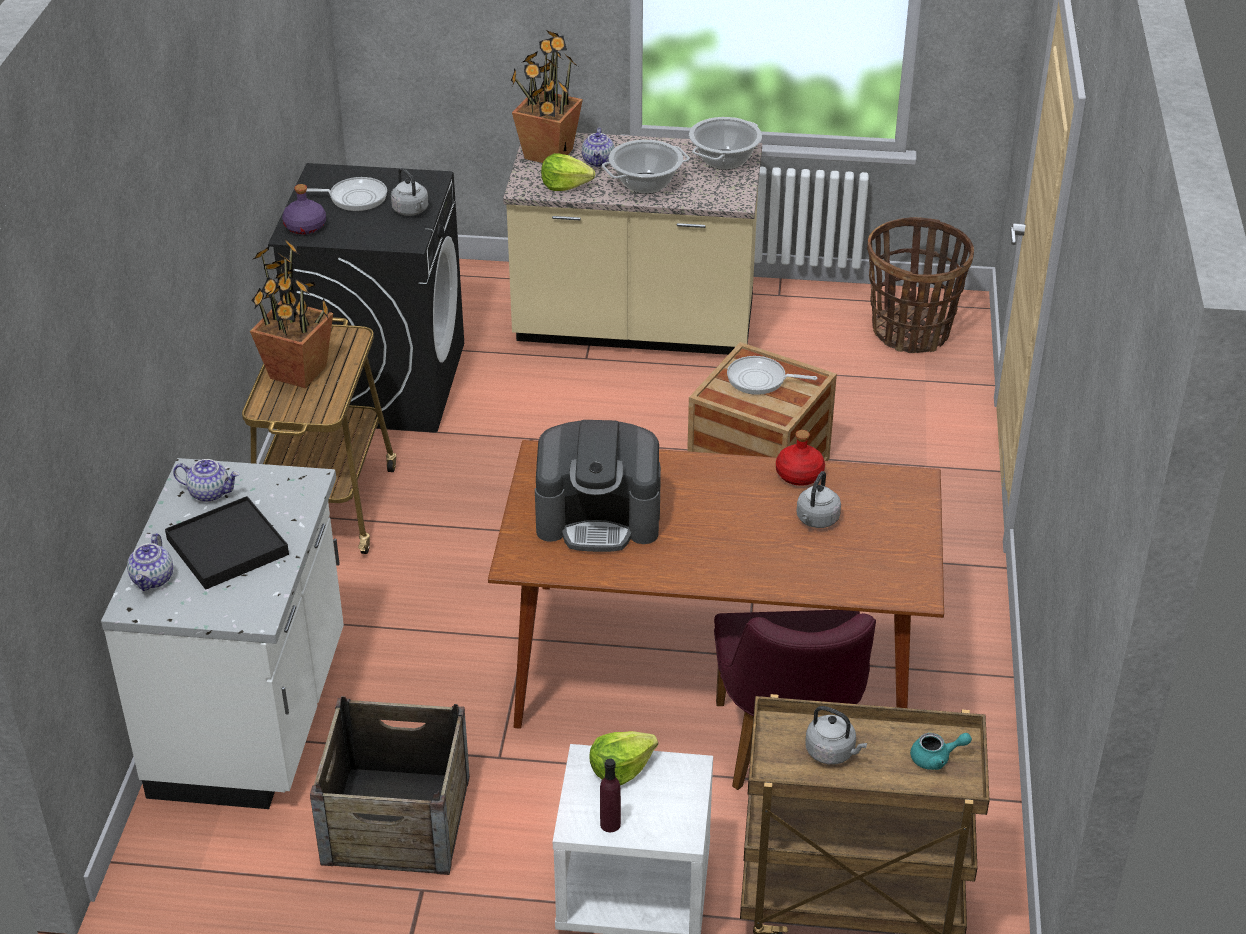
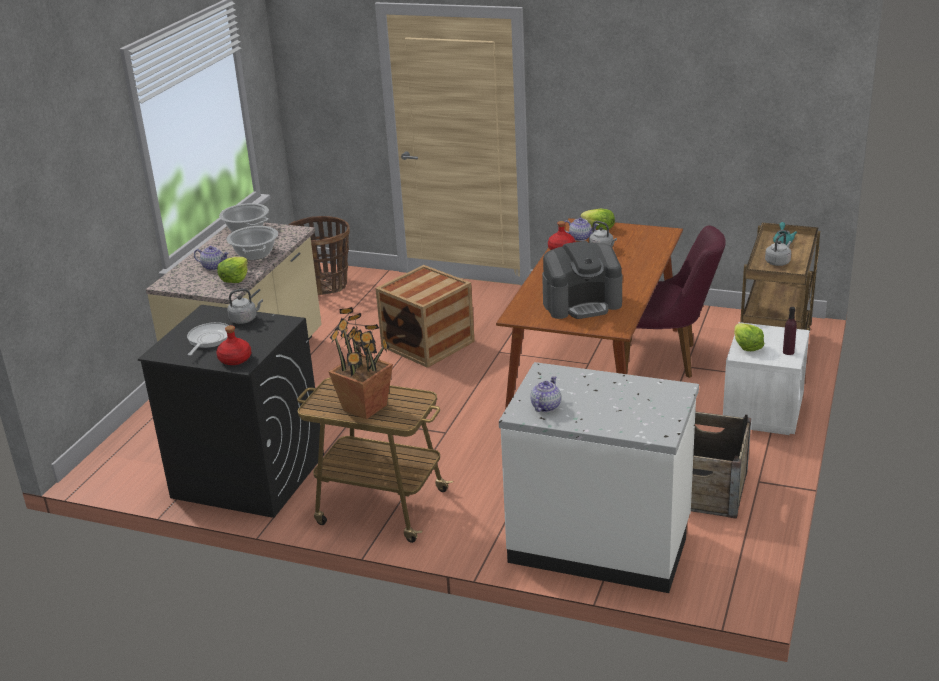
camera: 75 degrees left, 10 degrees down
teapot [127,533,173,591] -> teapot moved to [564,217,599,241]
black tray [165,496,289,590] -> none
purple bottle [282,184,326,234] -> red bottle [216,325,252,365]
potted plant [511,30,583,163] -> none
coffee machine [535,420,661,552] -> coffee machine turned 60 degrees clockwise [542,241,622,319]
frying pan [727,356,817,395] -> none
none -> lettuce [581,209,615,230]

